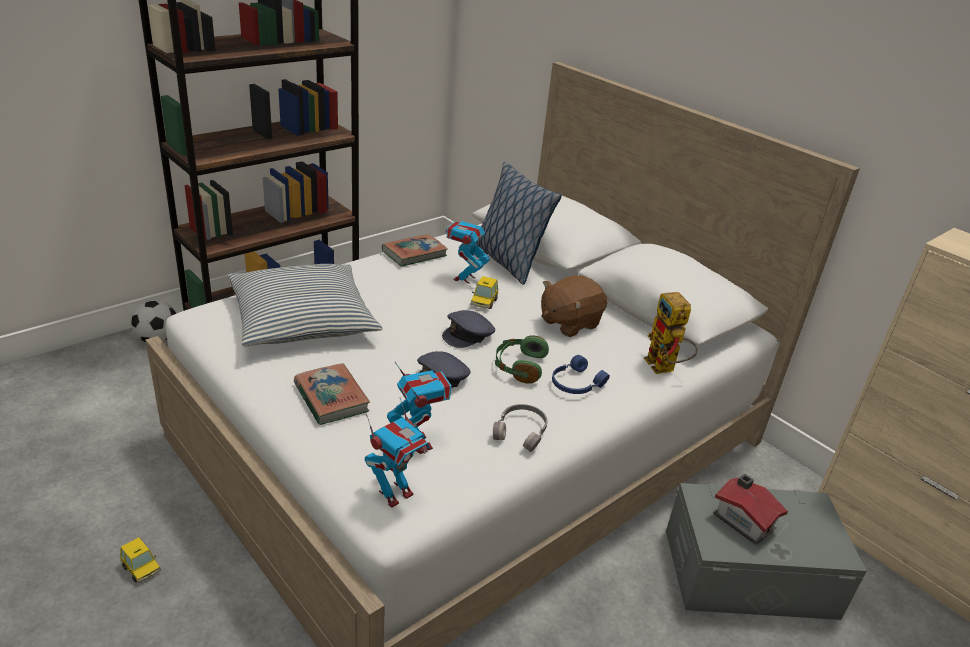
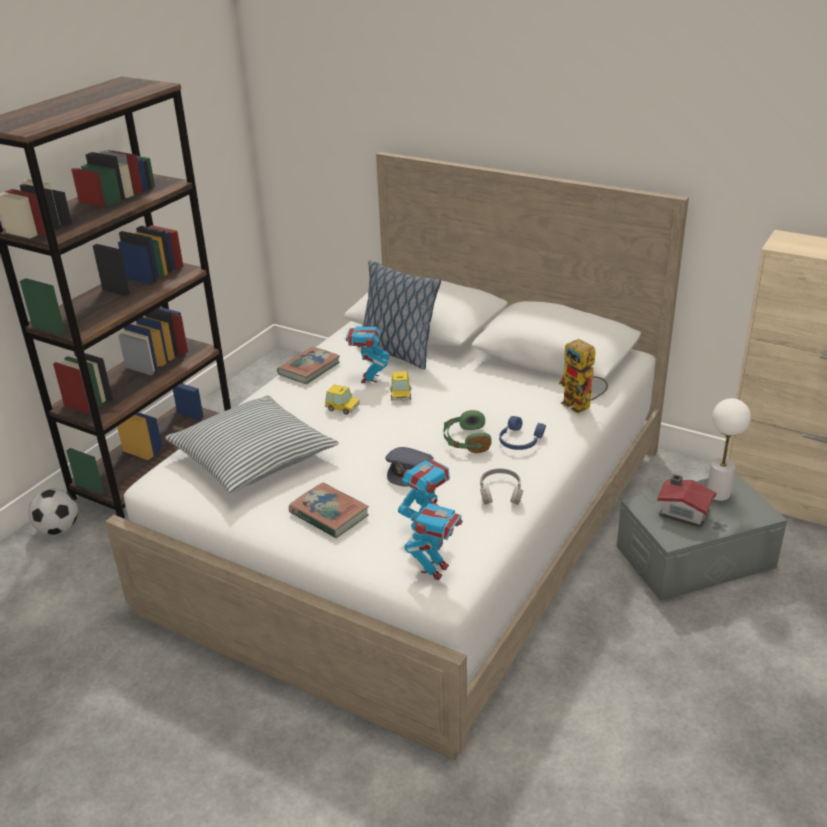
camera: 15 degrees left, 0 degrees up
toy car [120,537,161,583] -> toy car moved to [325,385,360,415]
grey cap [442,310,495,348] -> none
brown plush toy [541,275,607,337] -> none
none -> white table lamp [707,398,751,501]

